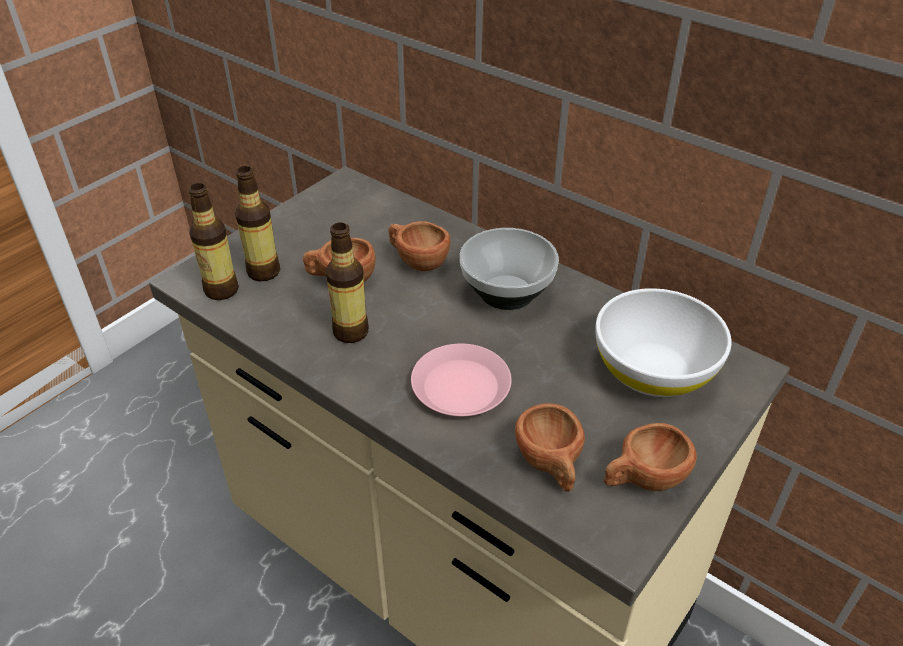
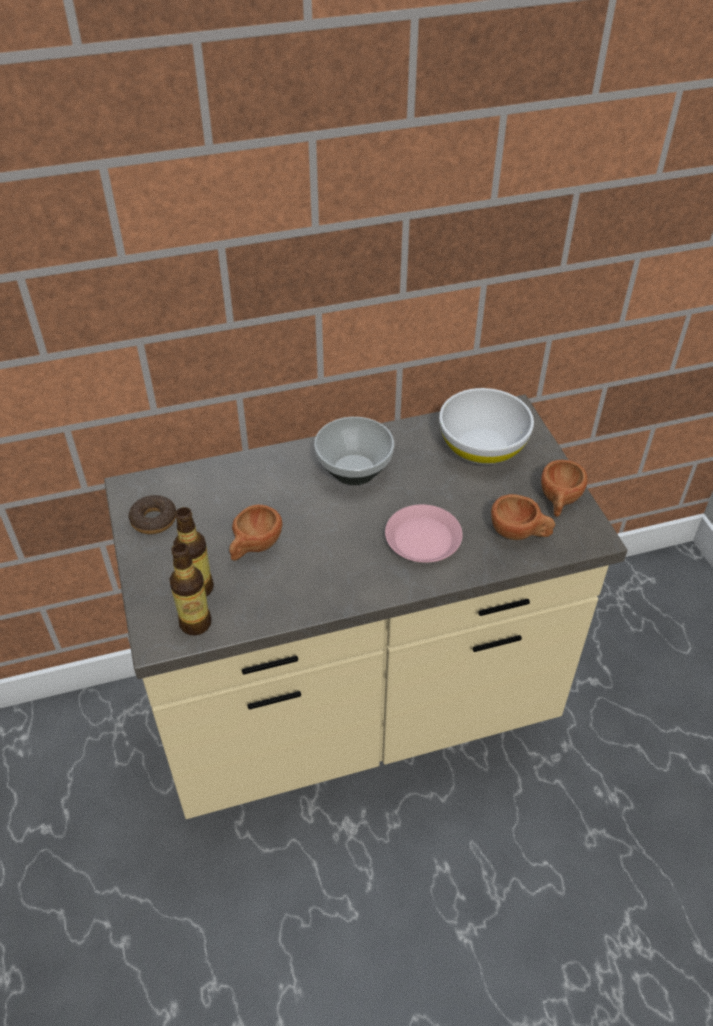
camera: 55 degrees left, 5 degrees up
bottle [326,222,369,343] -> none
brown cup [388,221,451,271] -> none
none -> donut [128,495,176,534]

